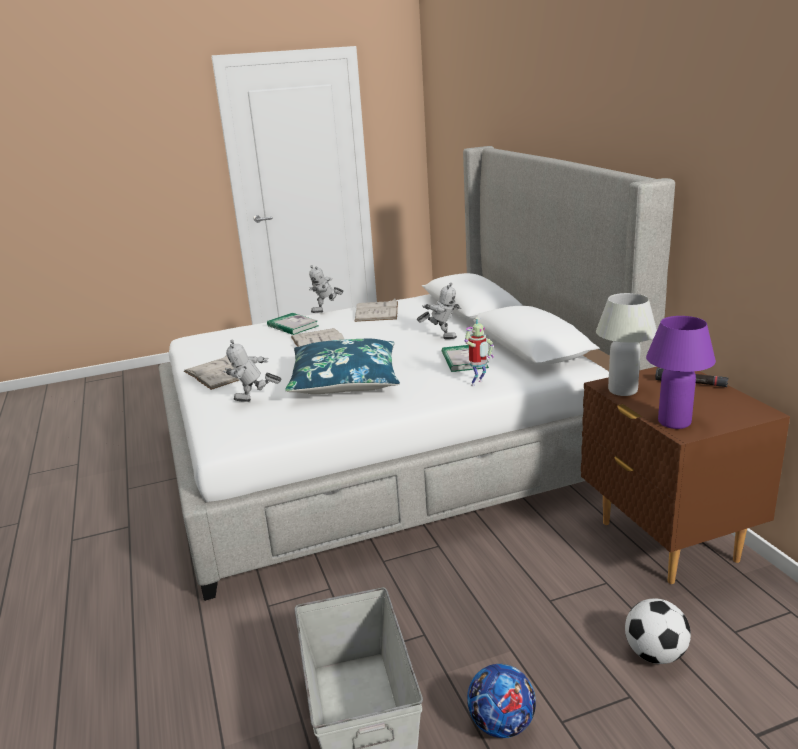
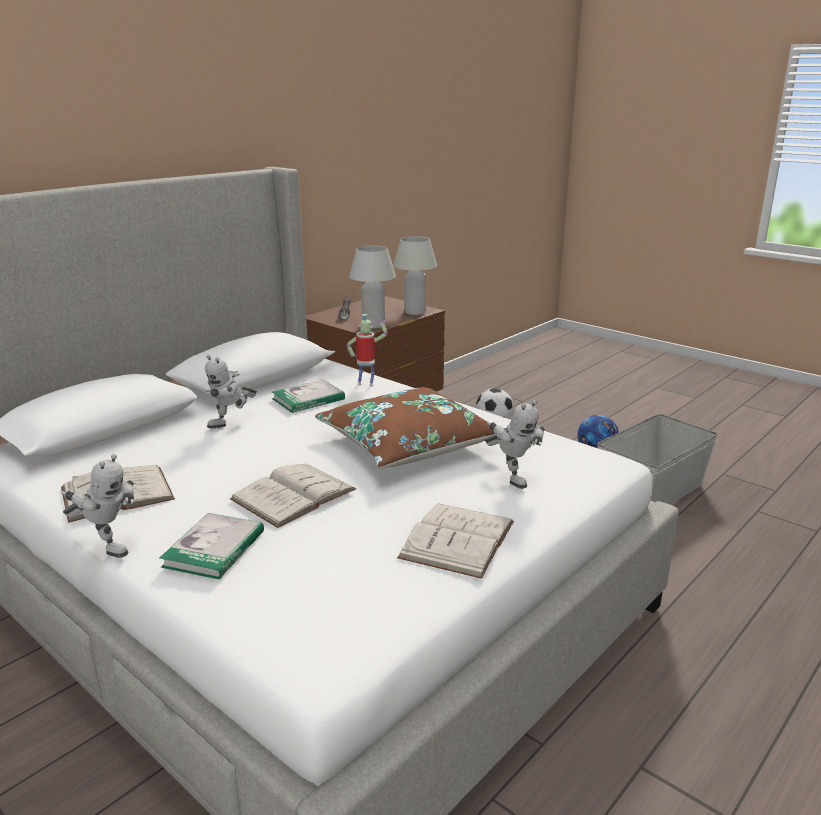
camera: 120 degrees left, 0 degrees up
blue pillow [285,339,400,394] -> brown pillow [315,387,495,468]
toy robot [417,283,461,339] -> toy robot turned 135 degrees counterclockwise [205,355,257,429]
purple table lamp [646,316,716,429] -> white table lamp [393,236,437,315]

